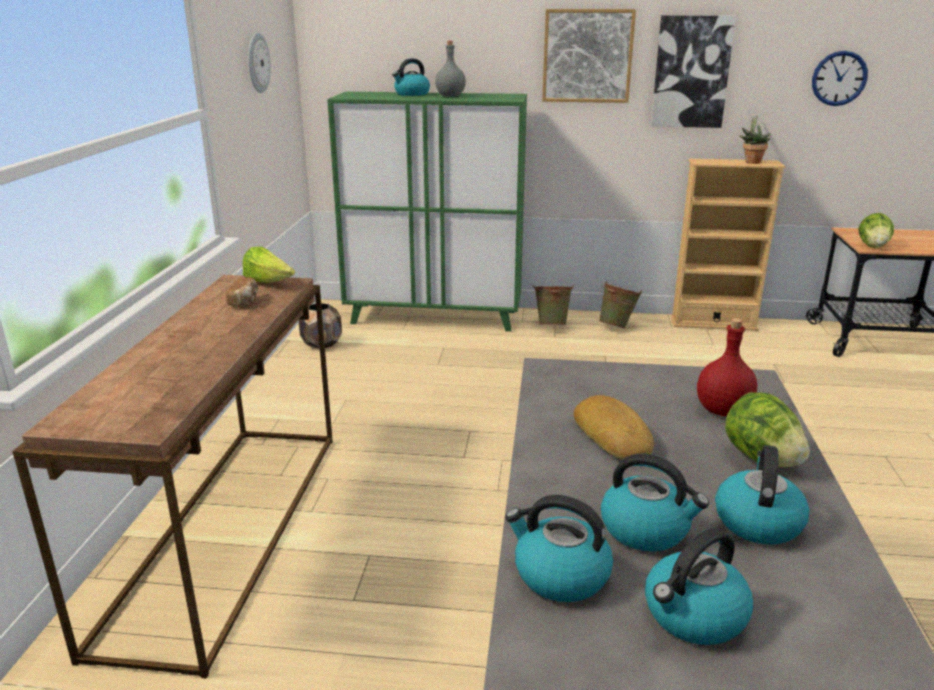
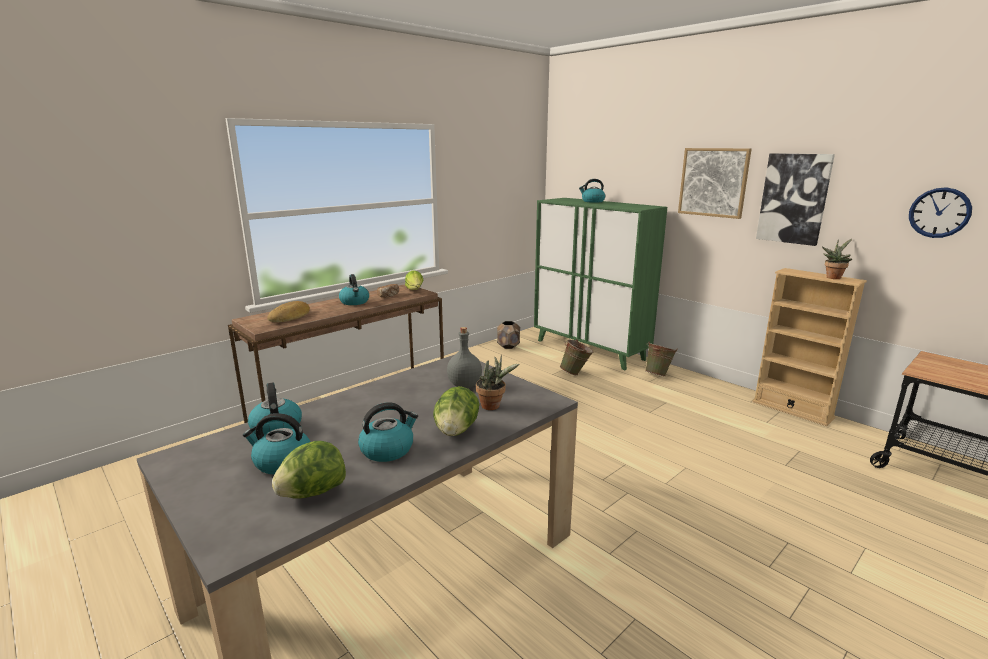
camera: 40 degrees right, 5 degrees down
wall clock [248,33,271,93] -> none
grey bottle [435,41,466,97] -> grey bottle moved to [447,327,482,388]
bread [574,395,654,460] -> bread moved to [267,301,310,322]
green bucket [599,281,642,329] -> green bucket moved to [560,339,593,375]
kettle [601,453,709,551] -> kettle moved to [339,274,369,305]
red bottle [697,318,757,416] -> potted plant [476,355,519,410]
lettuce [858,213,894,248] -> lettuce moved to [272,441,346,499]

